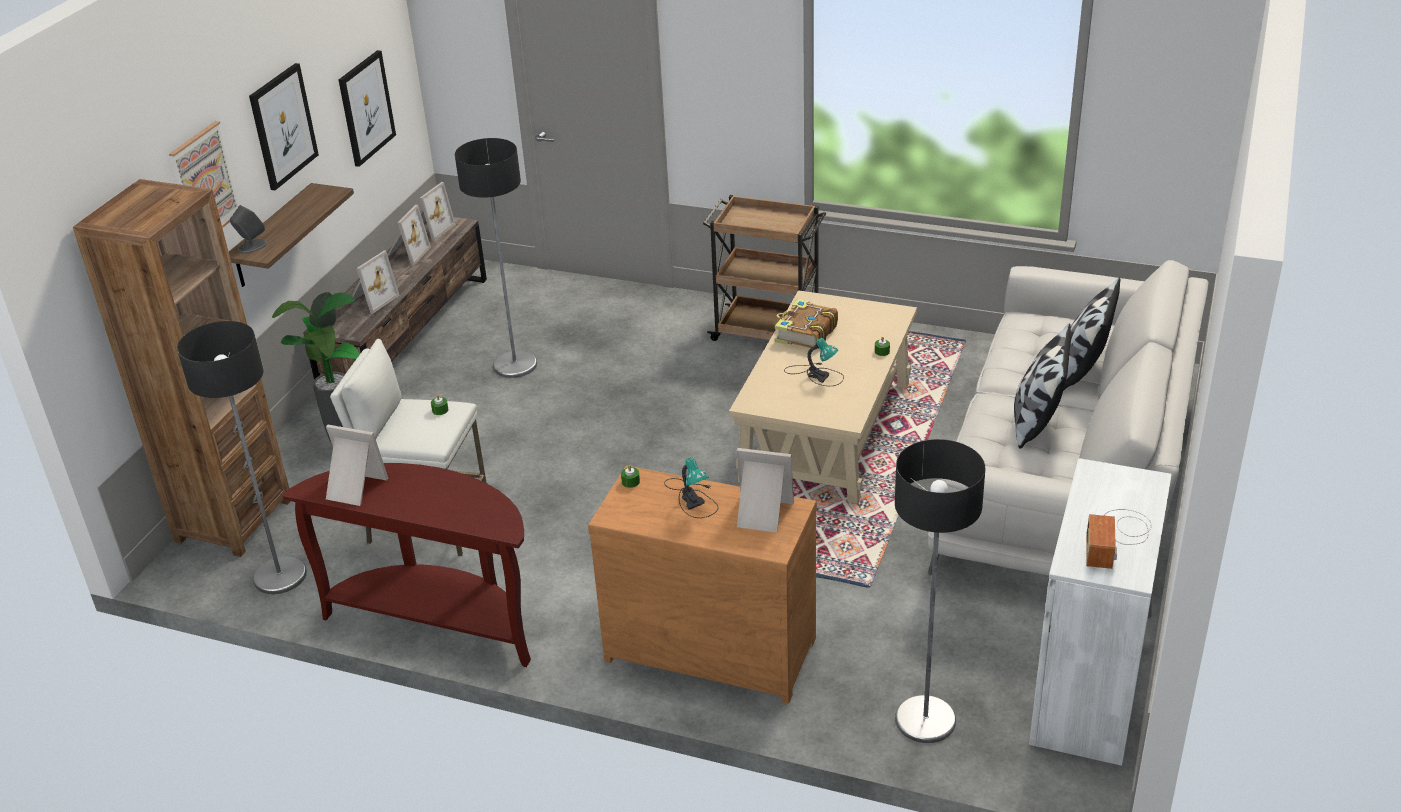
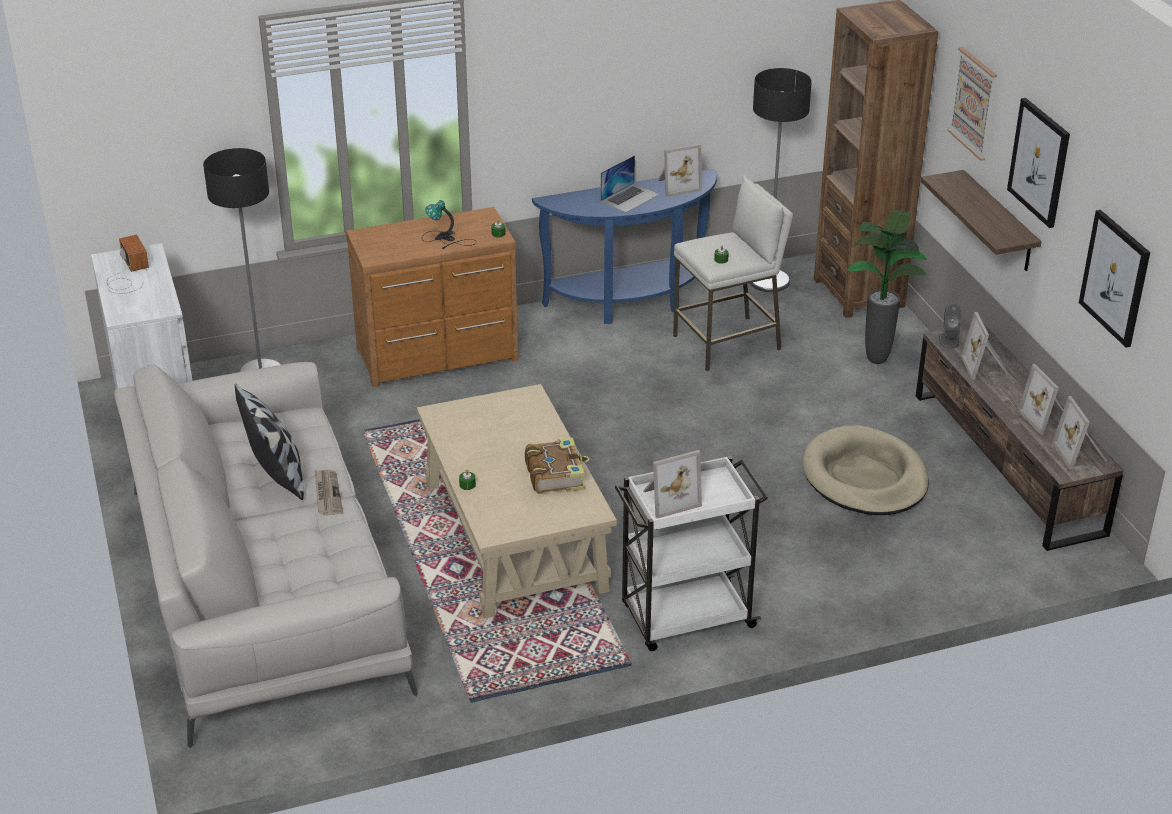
camera: 140 degrees right, 0 degrees up
grey speaker [230,205,268,254] -> grey speaker moved to [939,303,962,349]
brown console table [283,463,531,667] -> blue console table [532,169,717,324]
floor lamp [455,138,537,378] -> beige dog bed [802,425,929,515]
brown cart [703,195,826,341] -> white cart [615,456,768,651]
picture frame [737,448,794,533] -> picture frame moved to [643,450,702,518]
table lamp [784,338,844,386] -> none
pillow [1063,277,1121,391] -> none
none -> newspaper [315,470,343,516]
none -> laptop [601,155,660,213]

